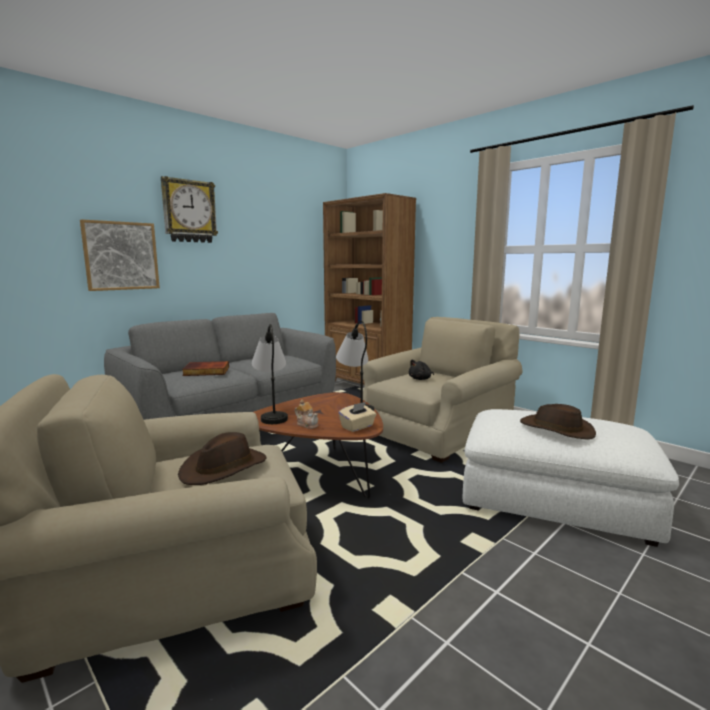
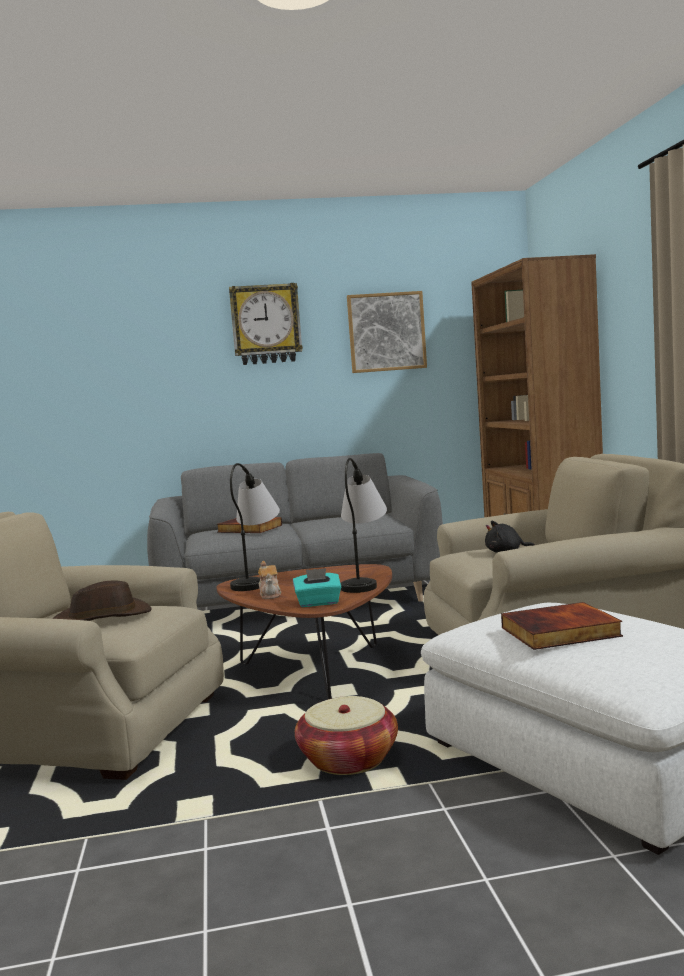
camera: 35 degrees right, 5 degrees down
picture [80,219,160,291] -> picture moved to [347,291,427,373]
beige tissue box [339,402,376,432] -> turquoise tissue box [293,568,341,607]
brown hat [520,404,596,440] -> book [501,602,623,650]
none -> basket [295,696,398,775]

